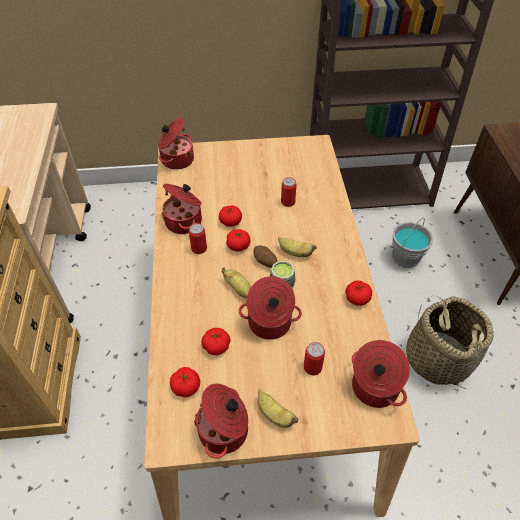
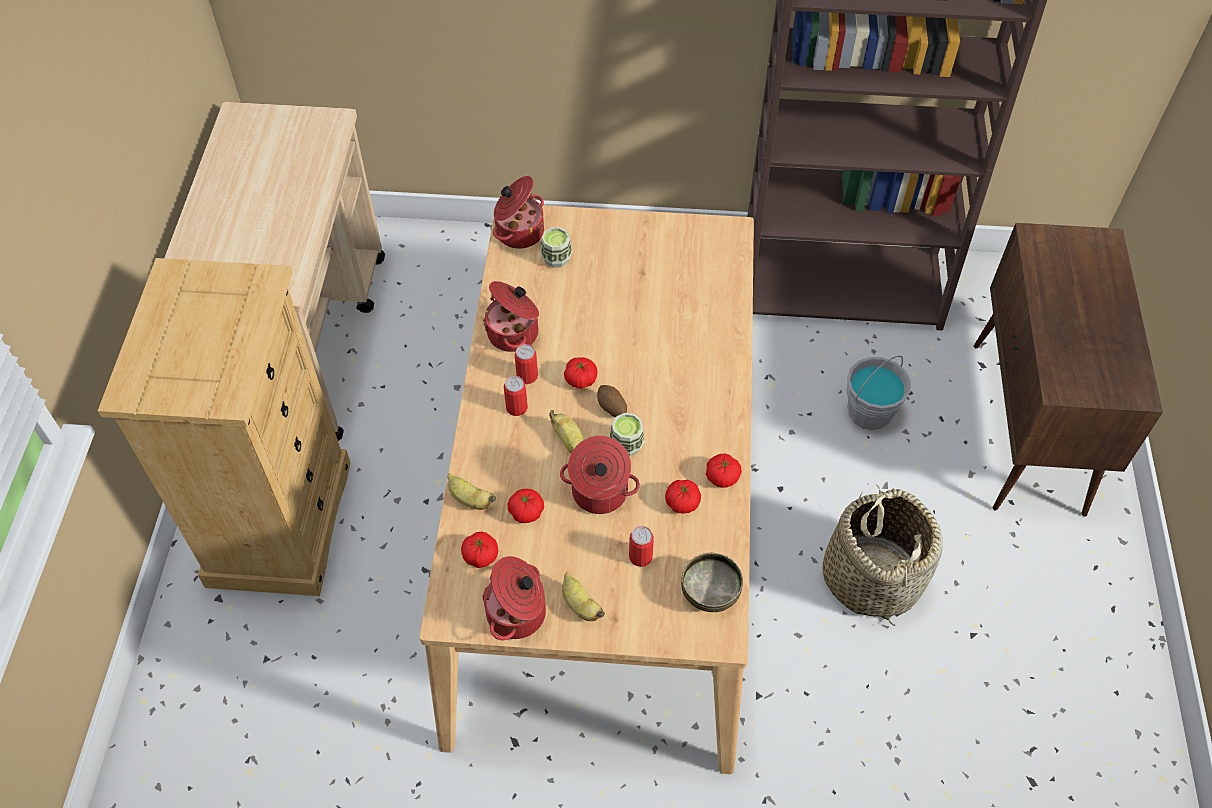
camera: 10 degrees right, 5 degrees up
tomato [219,205,242,227] -> tomato moved to [665,480,701,513]
banana [278,237,317,257] -> banana moved to [447,473,496,510]
can [281,177,297,207] -> can moved to [504,376,528,416]
cooking pot [352,340,410,408] -> bowl [681,553,743,612]
none -> cup [541,227,572,268]

